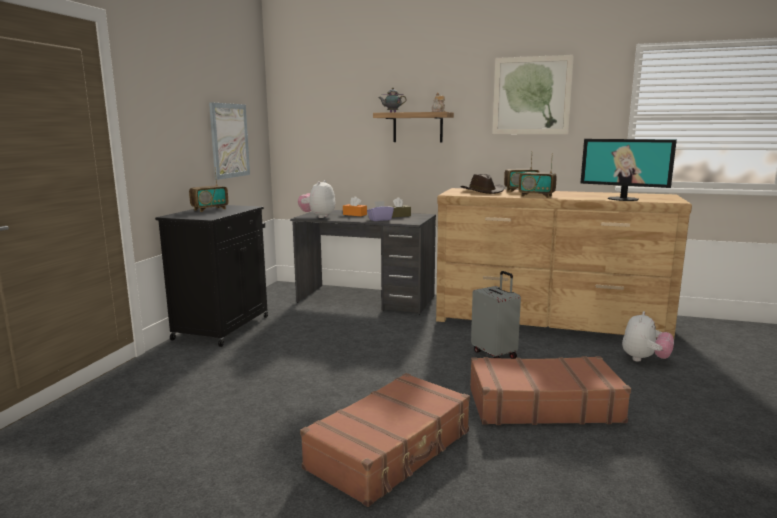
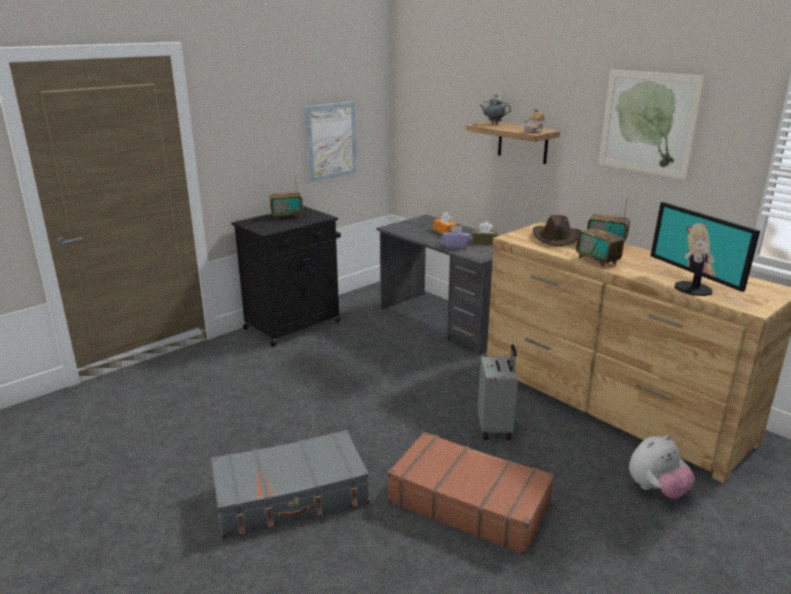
camera: 30 degrees right, 10 degrees up
plush toy [298,180,335,218] -> none
brown suitcase [300,373,470,507] -> grey suitcase [210,430,369,539]

